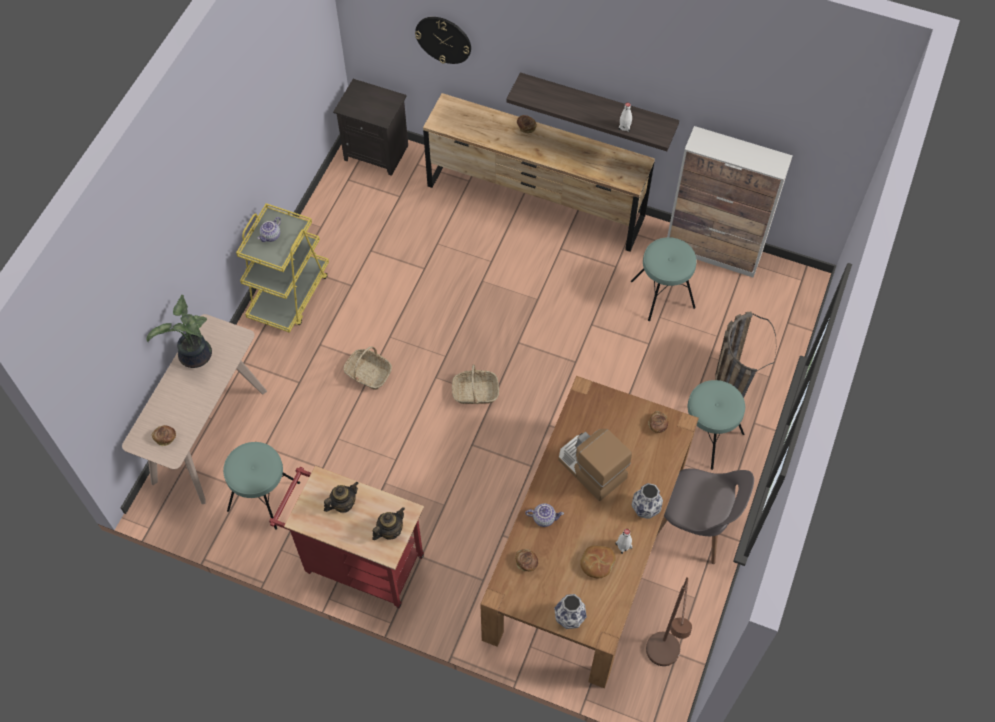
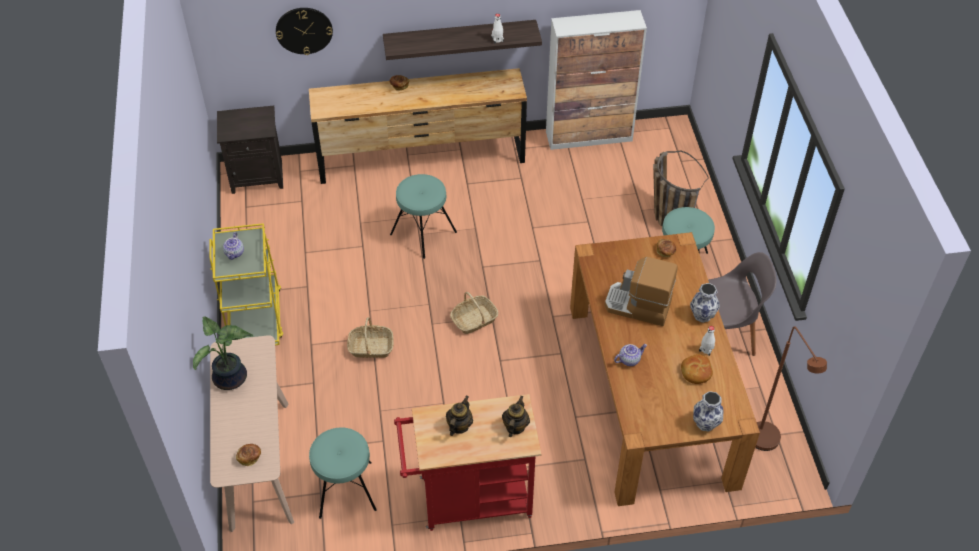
camera: 30 degrees left, 10 degrees down
bread [515,549,538,572] -> none
turquoise stool [631,237,697,321] -> turquoise stool moved to [390,174,457,259]

